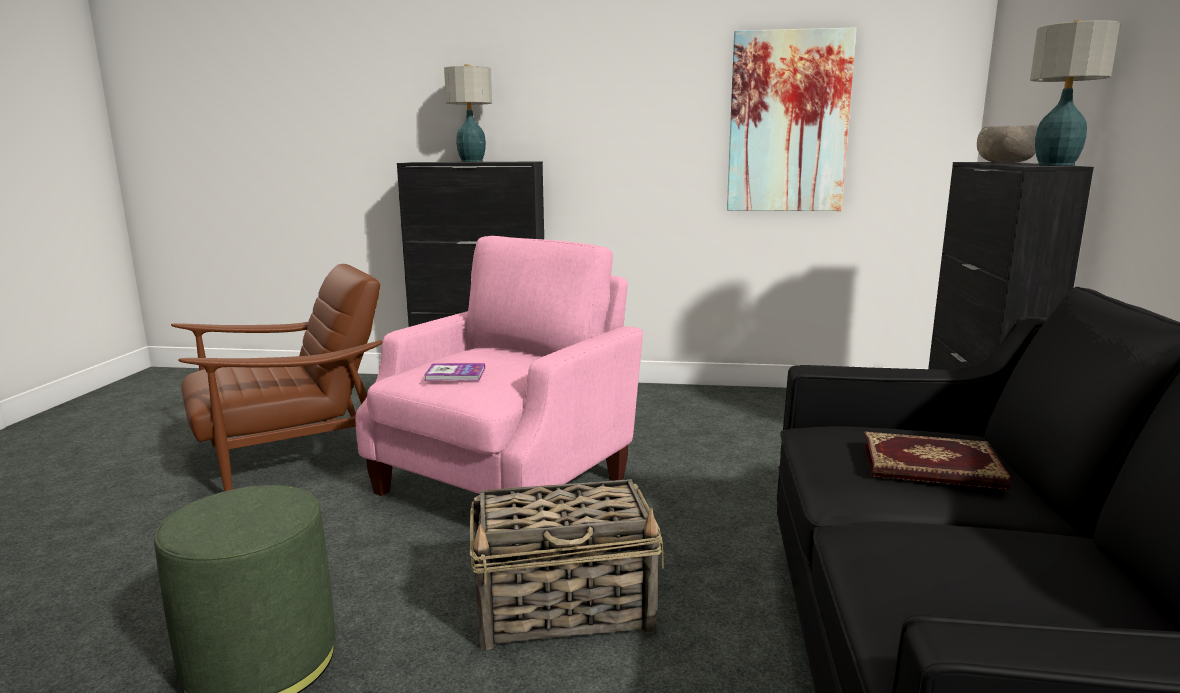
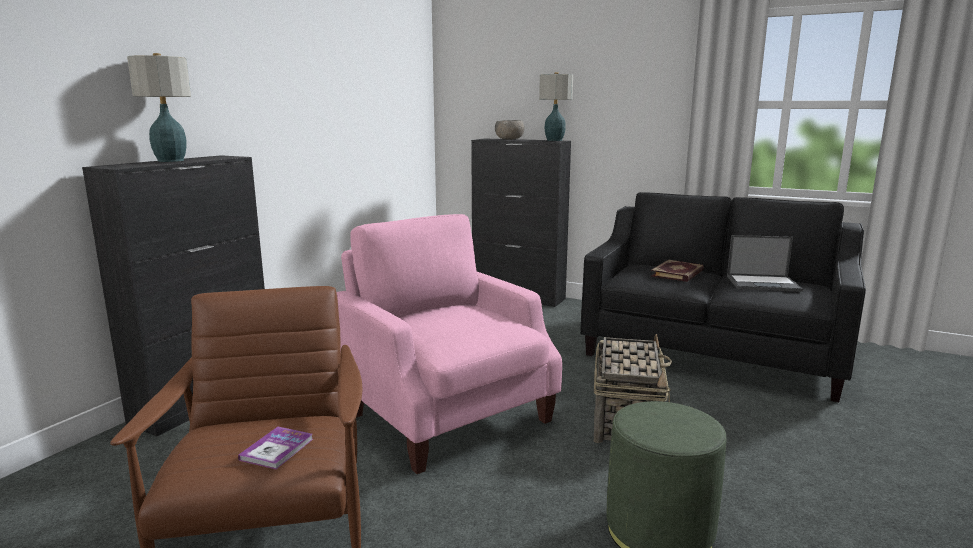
camera: 70 degrees left, 0 degrees up
book [424,363,485,381] -> book moved to [238,427,313,469]
picture [727,27,856,211] -> none
none -> laptop [727,235,803,292]

